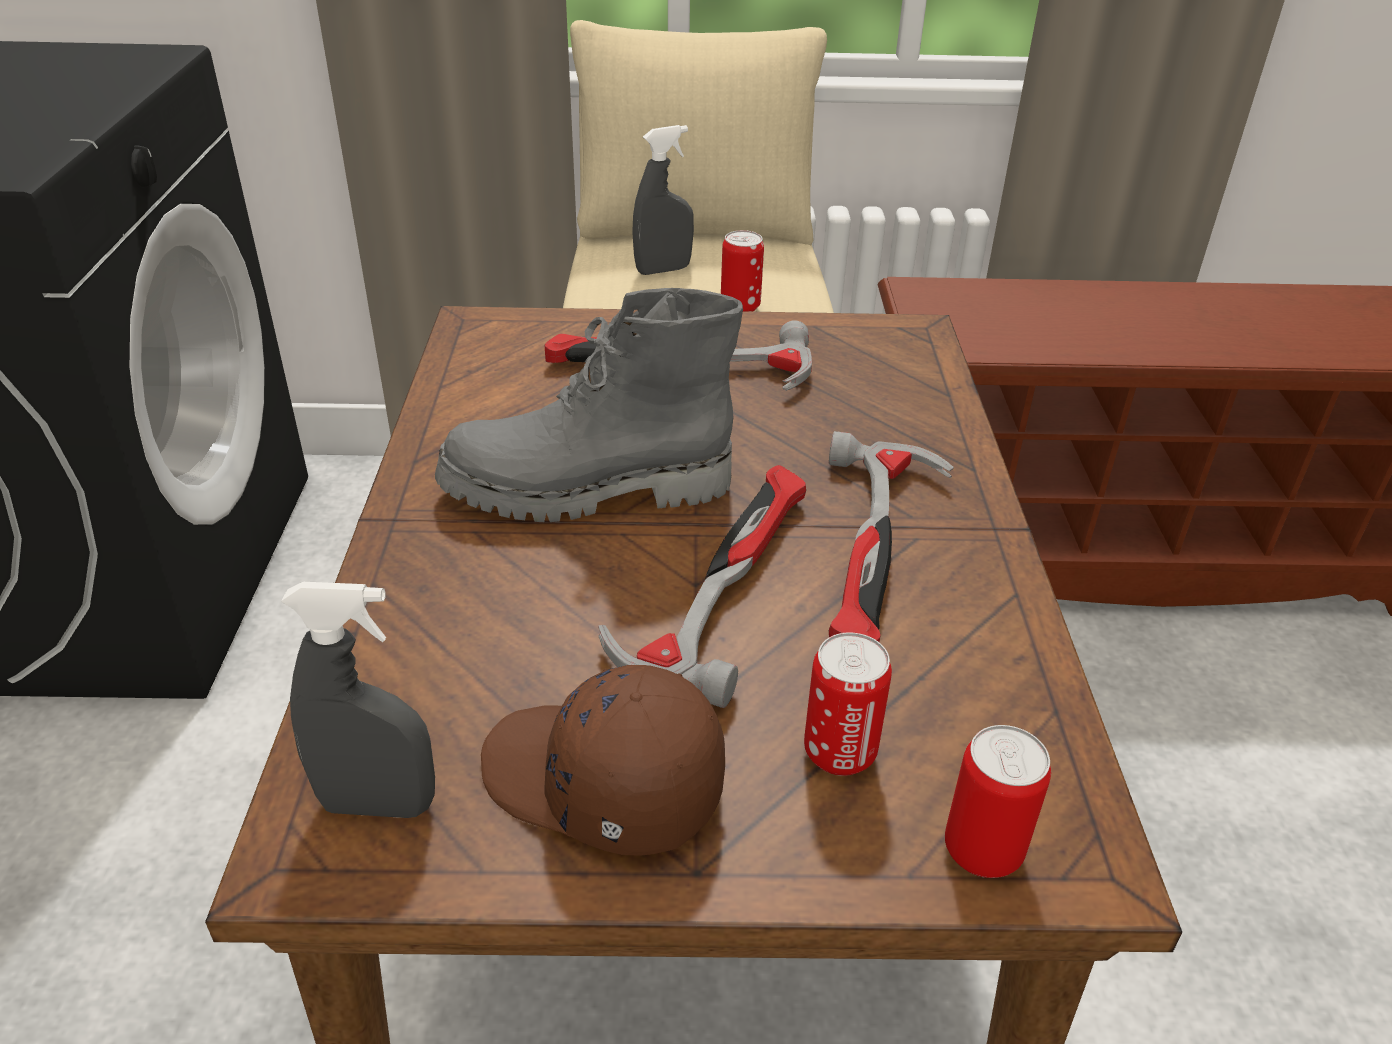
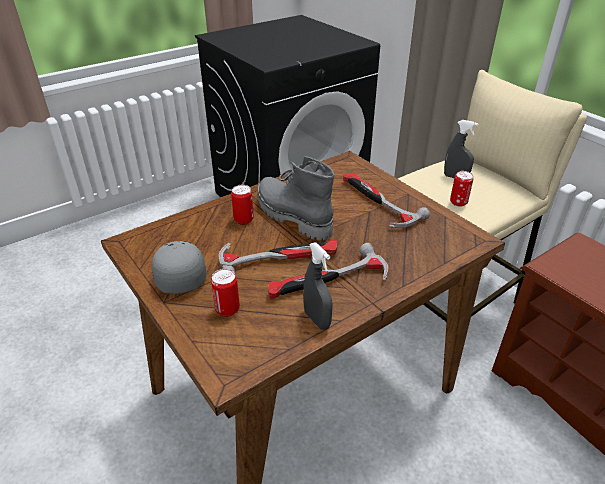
camera: 55 degrees right, 0 degrees up
grey spray bottle [281,582,435,818] -> grey spray bottle moved to [303,242,333,330]
brown cap [481,665,725,855] -> grey cap [152,241,206,294]
can [945,725,1051,878] -> can moved to [231,185,254,225]

